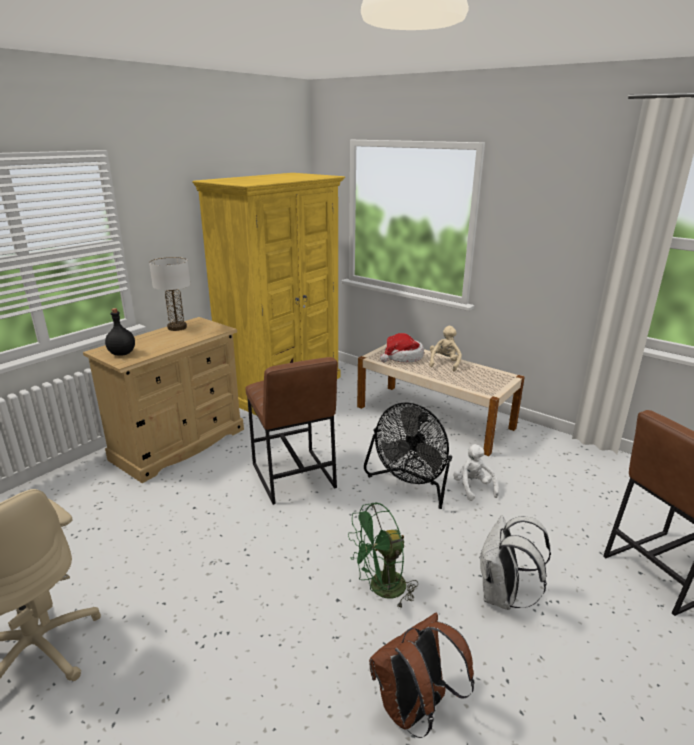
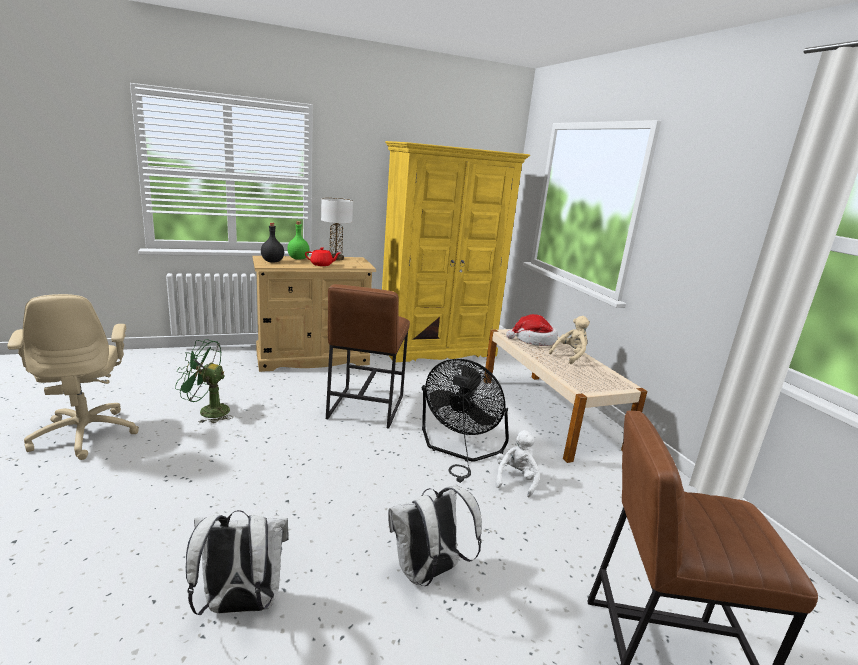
camera: 30 degrees right, 5 degrees down
green fan [348,502,418,609] -> green fan moved to [175,339,233,423]
black fan [364,403,452,509] -> black fan turned 135 degrees clockwise [422,359,509,483]
brown backpack [369,612,475,738] -> white backpack [186,510,289,615]
none -> green bottle [287,221,310,260]
none -> red teapot [305,247,340,266]

